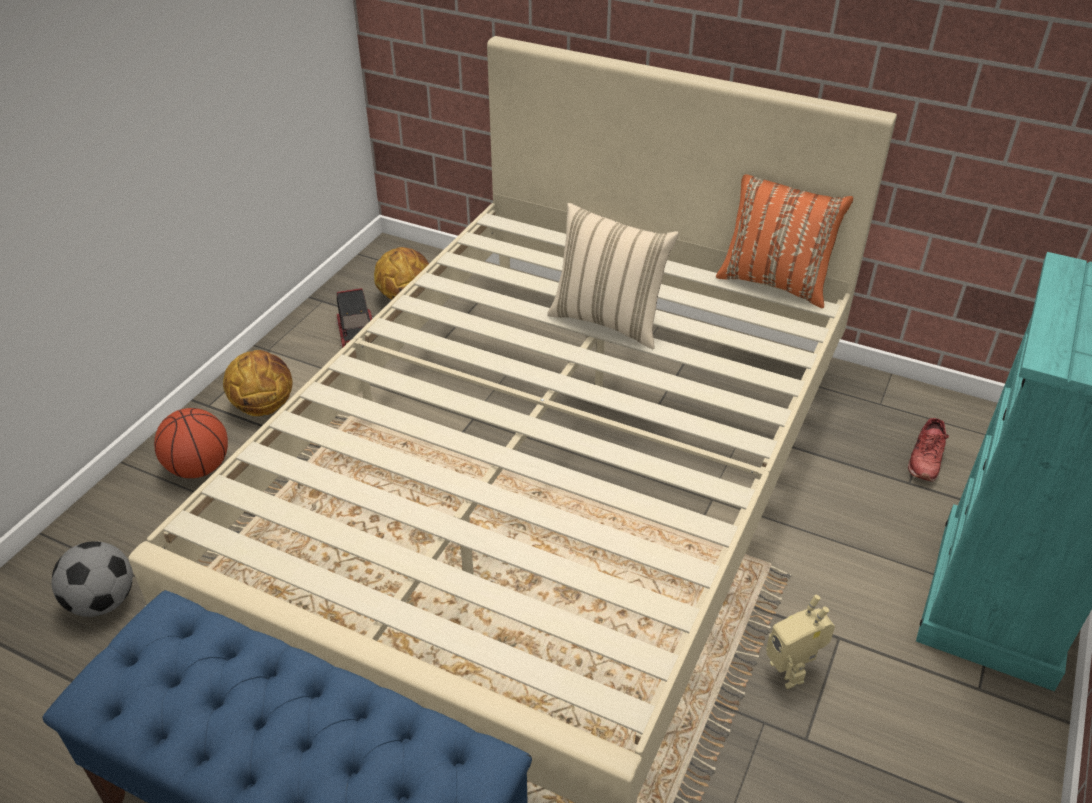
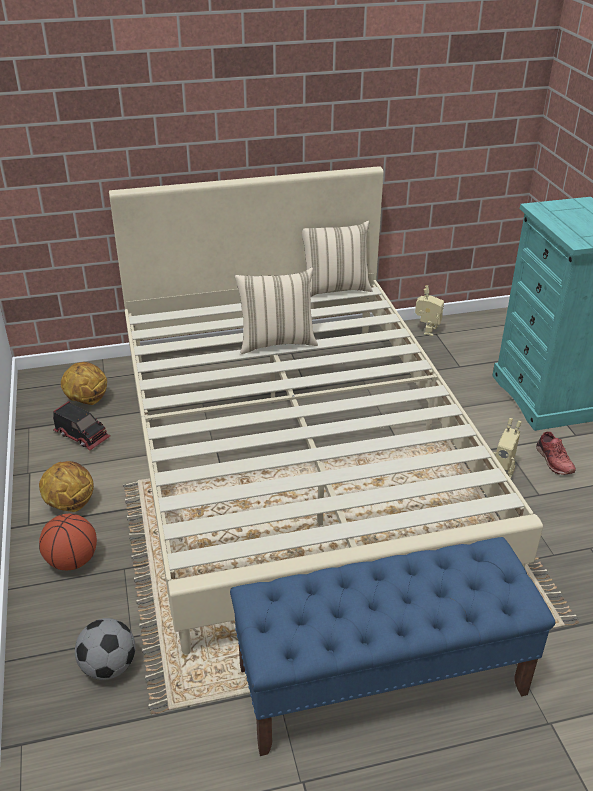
camera: 40 degrees left, 5 degrees down
orange pillow [716,174,853,309] -> beige pillow [302,221,373,297]
red shoe [908,418,949,482] -> red shoe moved to [536,432,576,475]
none -> toy robot [415,285,444,336]

